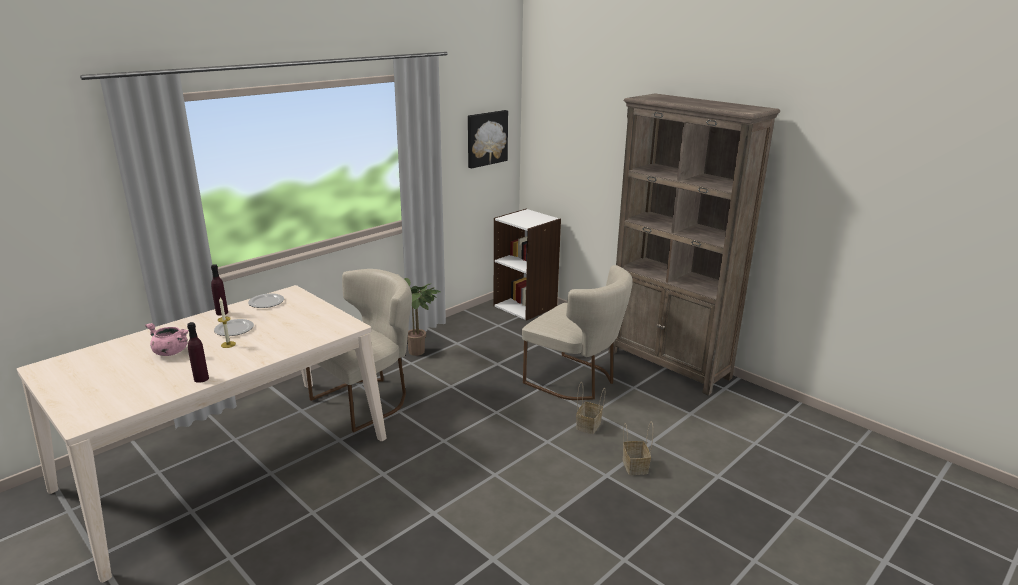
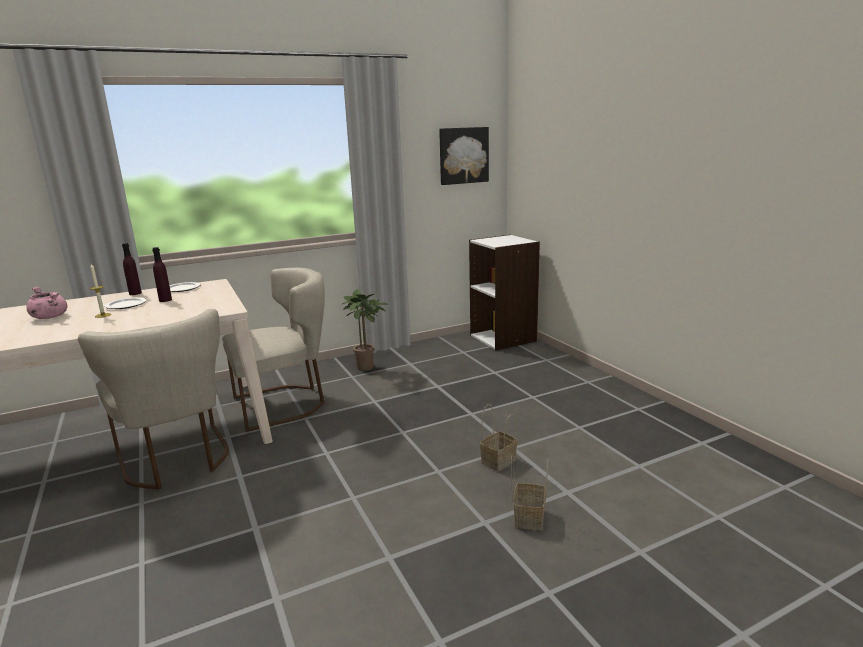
camera: 20 degrees right, 5 degrees down
purple bottle [187,322,209,383] -> purple bottle moved to [152,247,172,302]
beige chair [522,265,633,400] -> beige chair moved to [78,309,229,490]
brown bookcase [608,94,780,396] -> none

